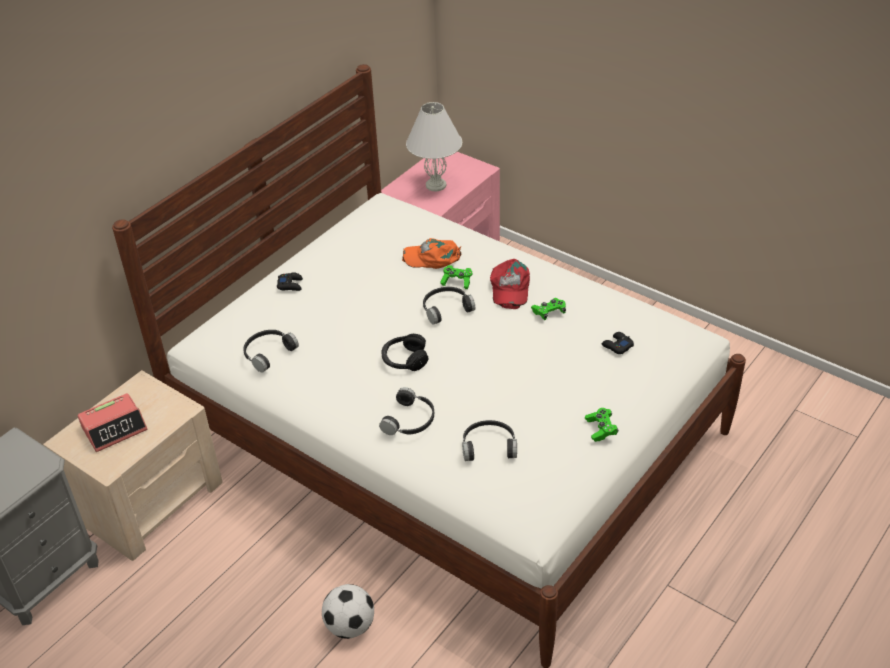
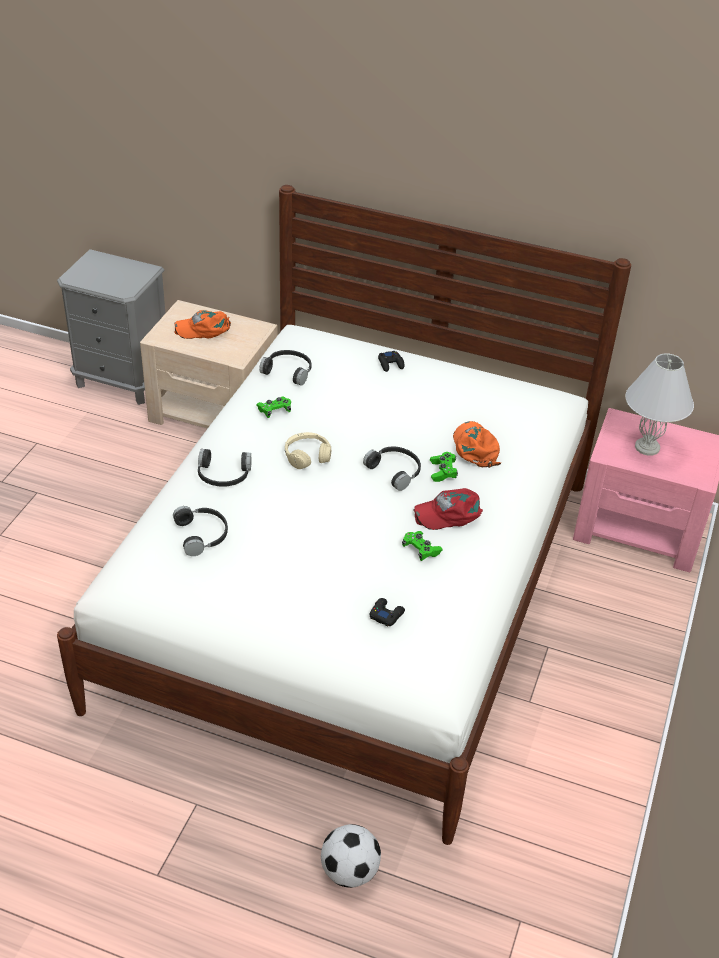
camera: 70 degrees right, 0 degrees up
alarm clock [78,393,147,452] -> orange cap [174,310,231,339]
football [322,584,374,639] -> football moved to [321,824,381,888]
black headphones [381,334,428,371] -> beige headphones [285,432,331,469]
green game controller [585,408,618,442] -> green game controller moved to [257,397,291,418]

